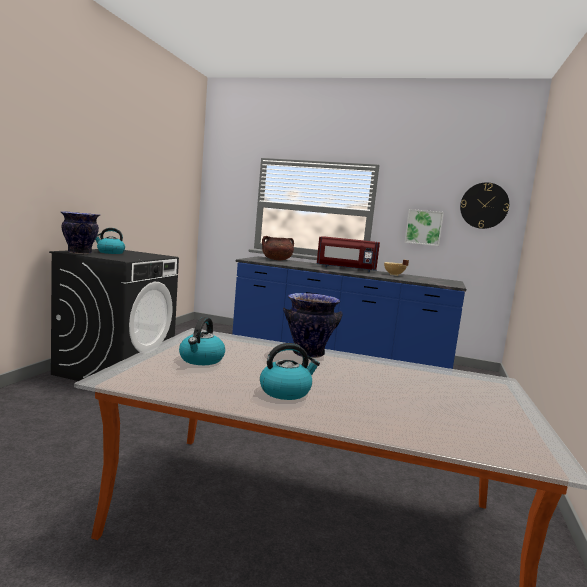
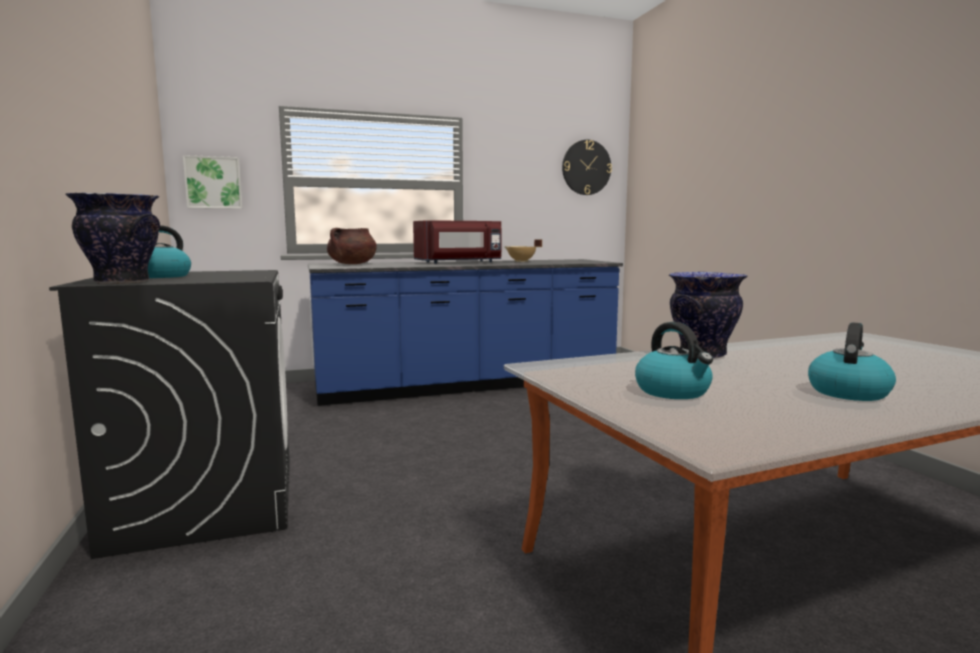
camera: 35 degrees left, 0 degrees up
picture [404,209,444,246] -> picture moved to [183,155,243,209]

